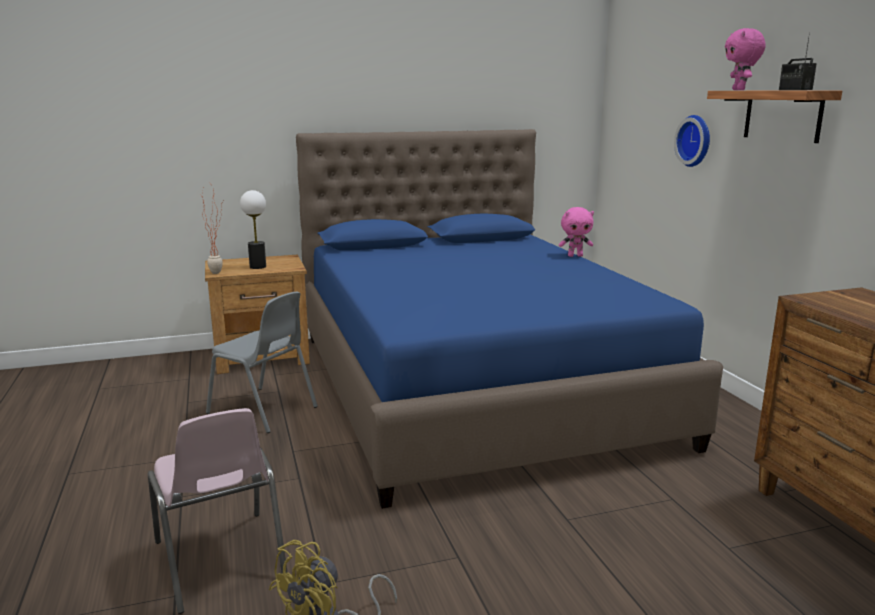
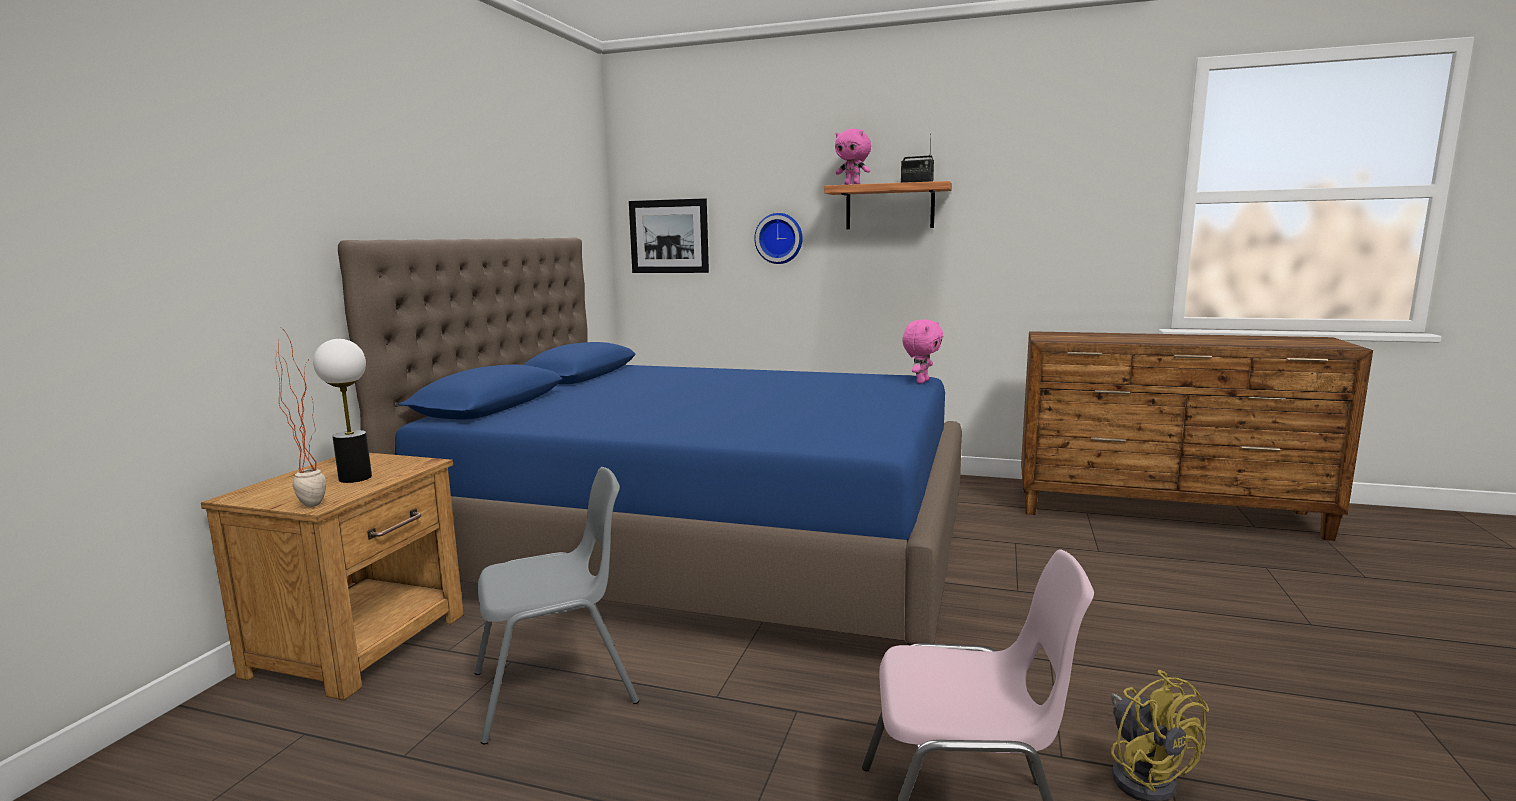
camera: 55 degrees left, 5 degrees down
pink plush toy [559,207,594,257] -> pink plush toy moved to [902,320,943,384]
none -> picture [629,198,709,273]

